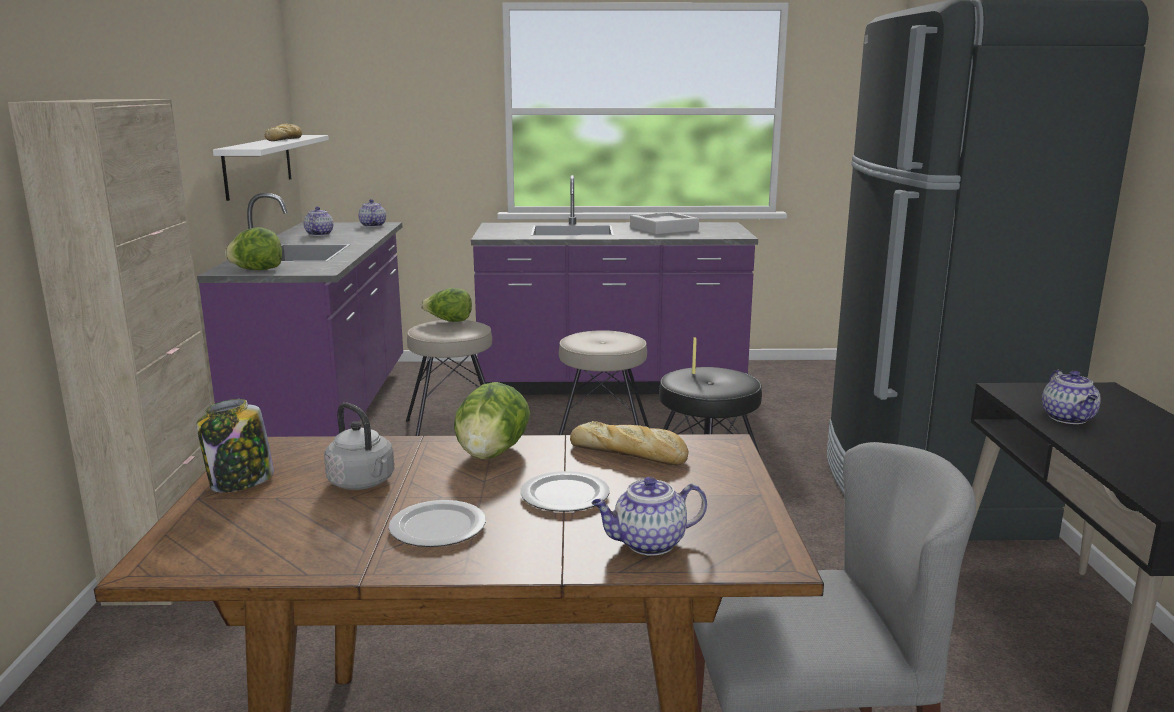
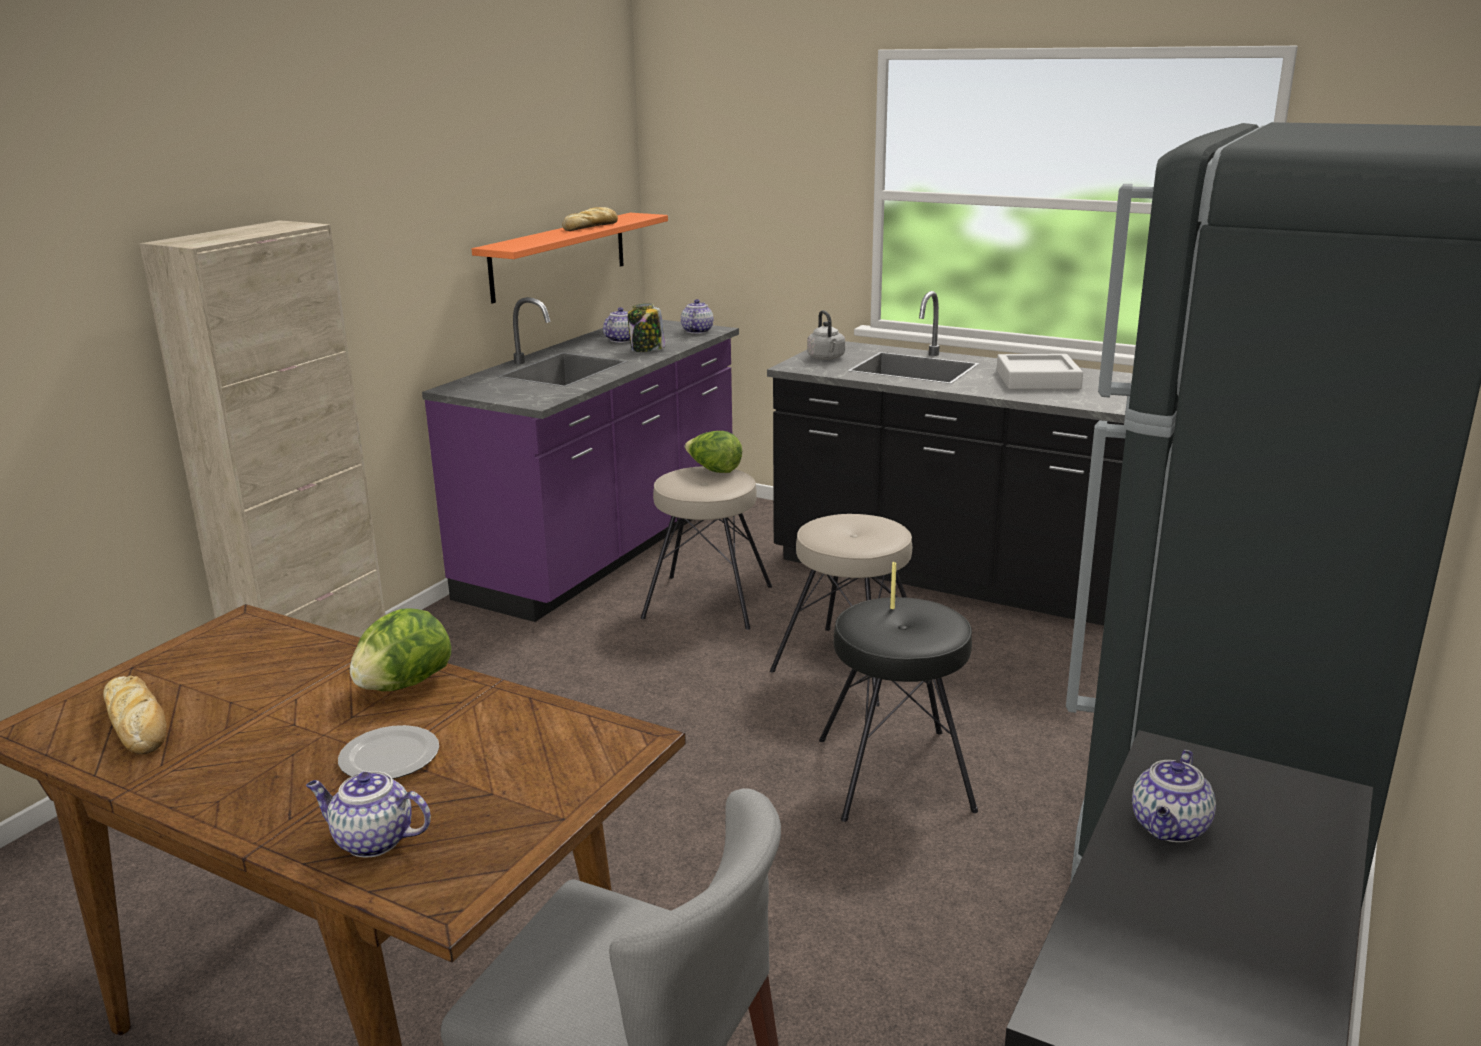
camera: 30 degrees right, 5 degrees up
jar [197,399,274,493] -> jar moved to [627,303,665,352]
white shelf [213,135,329,201] -> orange shelf [472,213,668,304]
lettuce [225,227,282,270] -> none
grey kettle [324,403,394,490] -> grey kettle moved to [807,310,845,360]
plate [389,500,486,547] -> none
purple counter [471,175,758,395] -> black counter [767,291,1133,626]
bread [570,421,689,465] -> bread moved to [103,676,167,754]

